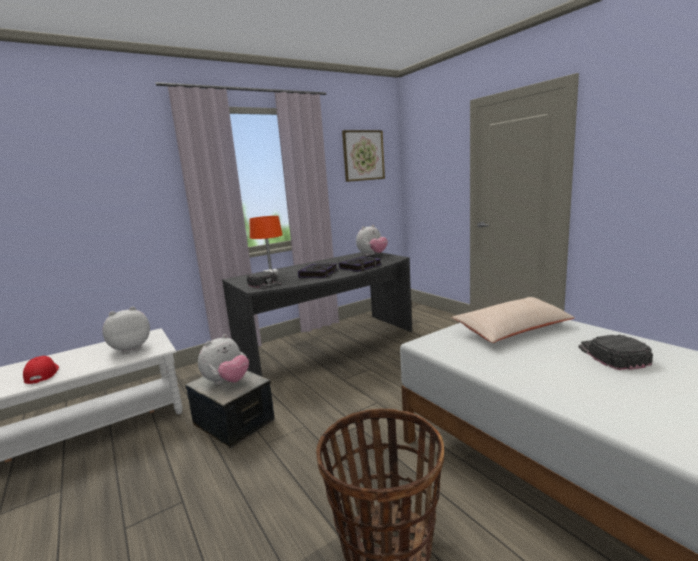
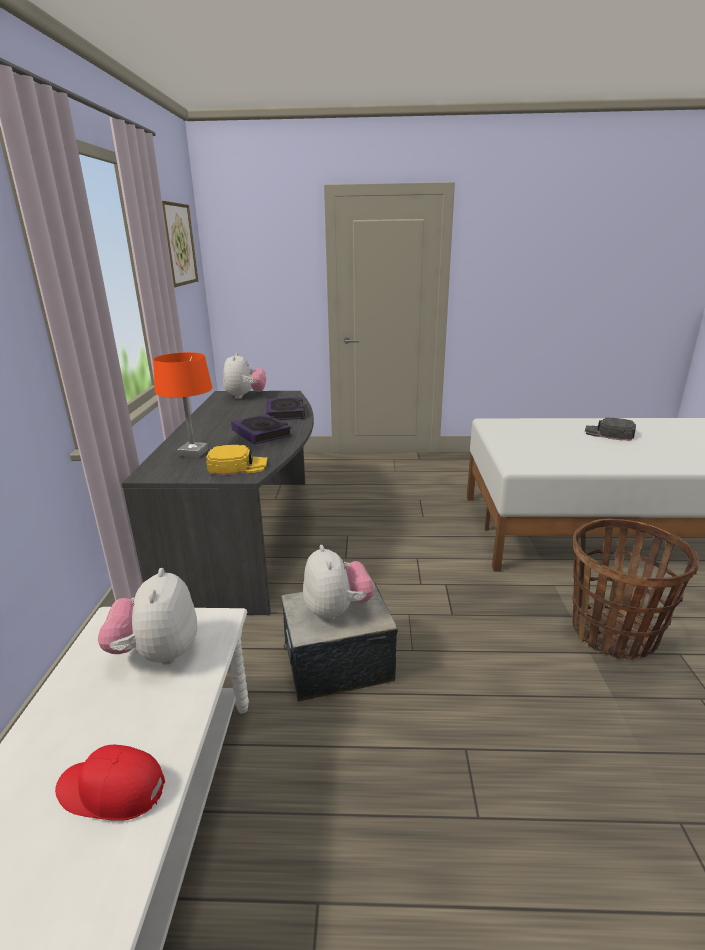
camera: 55 degrees left, 10 degrees up
black cap [247,271,282,289] -> yellow cap [206,445,267,475]
beige pillow [452,297,575,343] -> none

